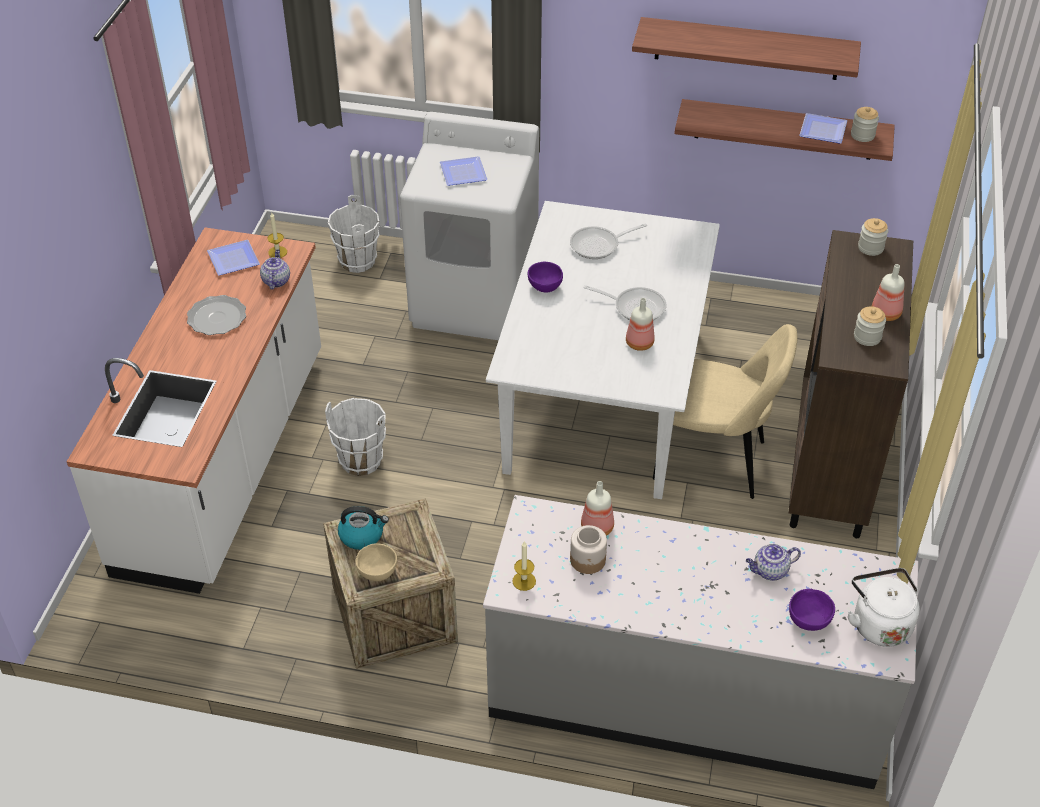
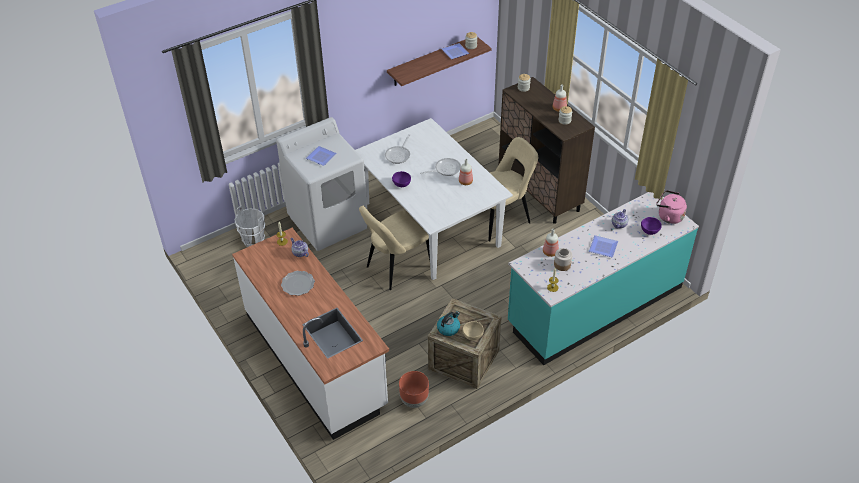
camera: 45 degrees left, 0 degrees up
plate [207,240,260,276] -> plate moved to [589,235,618,258]
white bucket [325,398,386,476] -> none
grey counter [483,495,918,789] -> turquoise counter [508,192,699,365]
shelf [632,17,861,80] -> none
white kettle [848,568,920,647] -> pink kettle [656,190,687,224]
none -> beige chair [359,205,430,290]
none -> brown planter [399,371,429,408]

